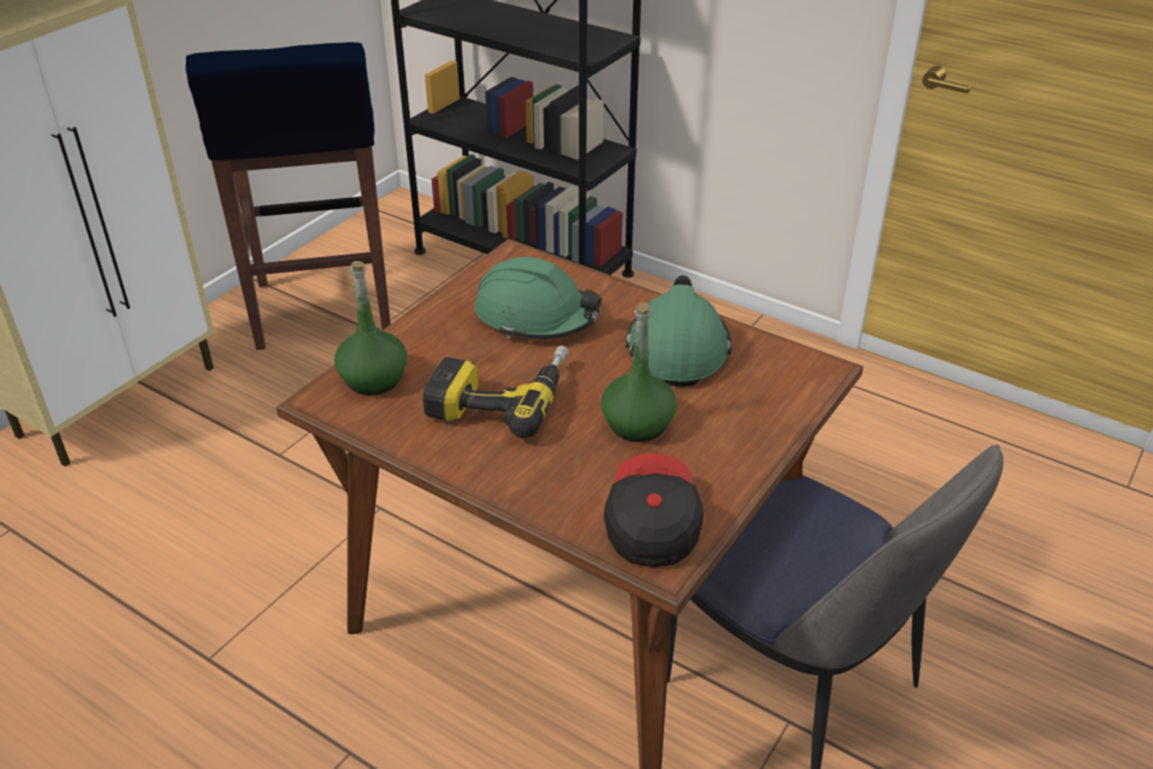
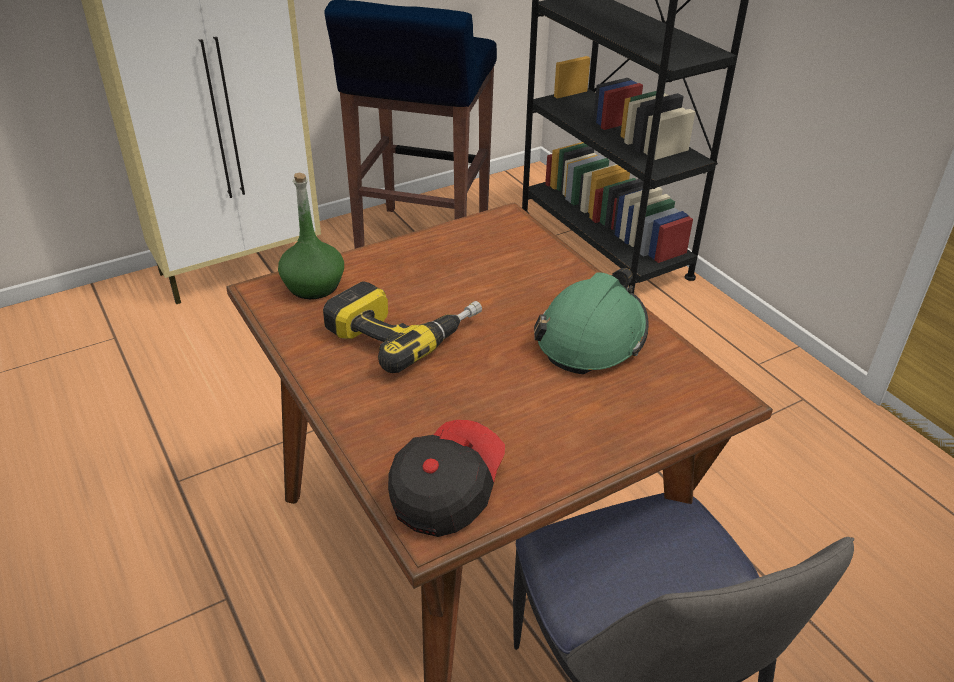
camera: 25 degrees right, 0 degrees up
green hard hat [475,257,602,339] -> none
green bottle [601,303,677,442] -> none

